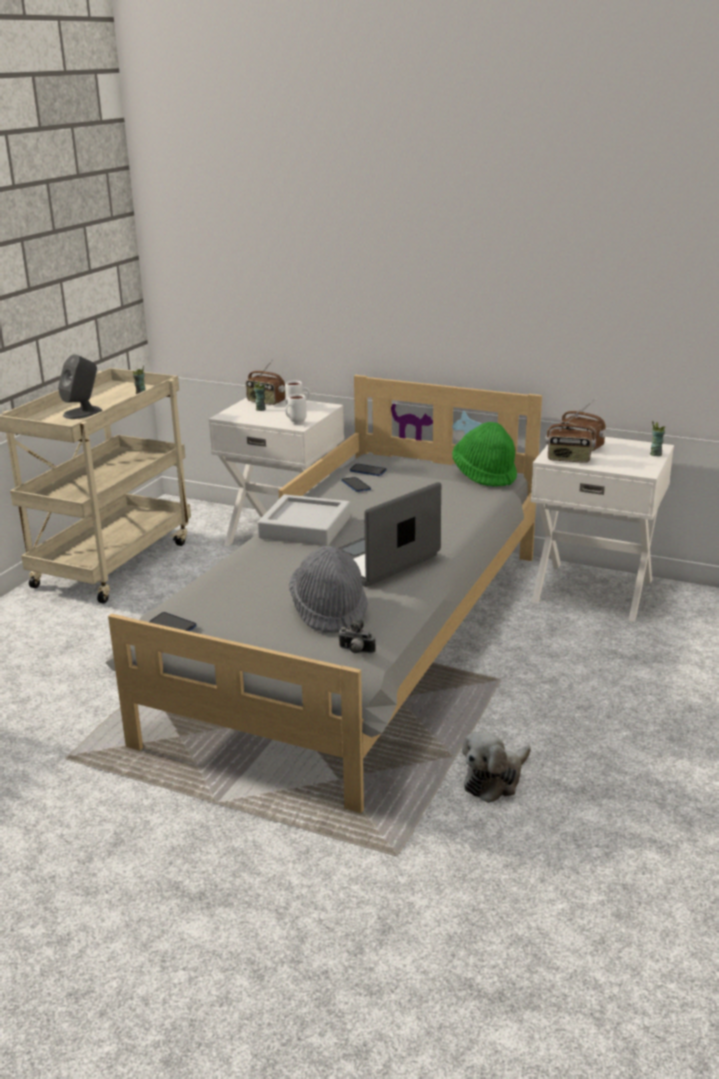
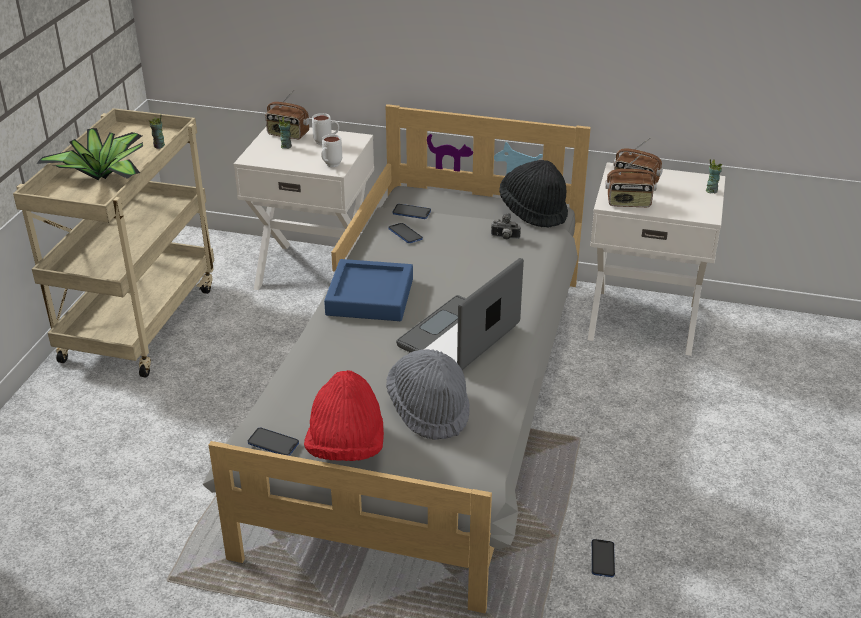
camera: 10 degrees left, 10 degrees up
grey speaker [58,354,102,419] -> potted plant [37,128,143,180]
grey tray [257,494,351,546] -> blue tray [324,259,413,321]
camera [338,619,376,654] -> camera moved to [491,213,521,239]
green hat [452,422,517,487] -> black hat [499,160,568,227]
plush toy [462,731,531,803] -> phone [592,539,615,577]
none -> red hat [304,370,384,461]

